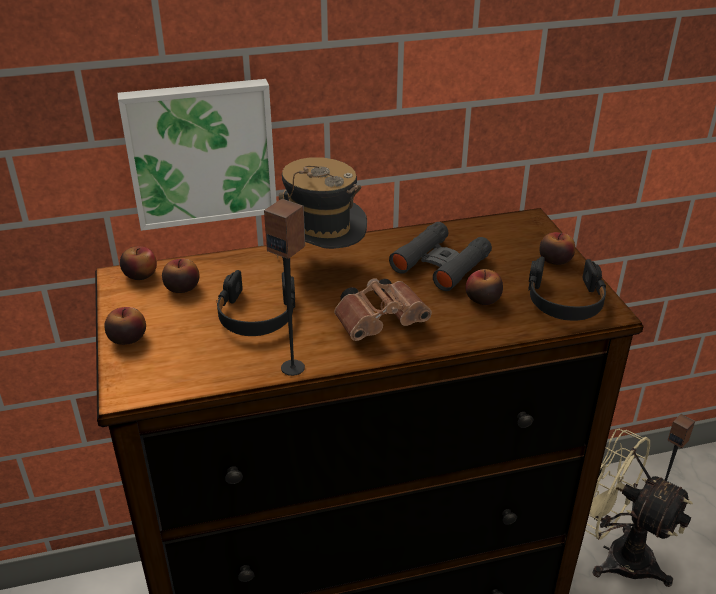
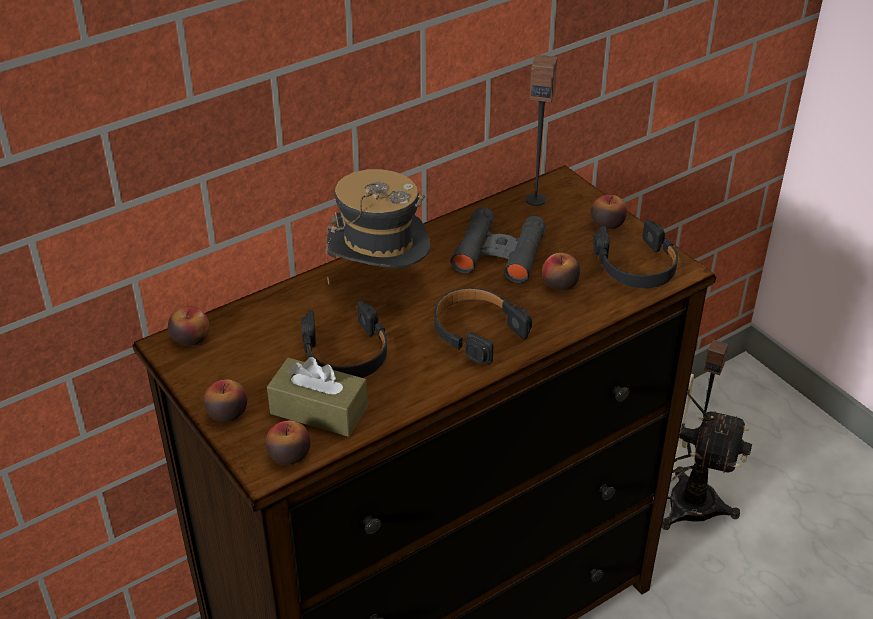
camera: 20 degrees left, 5 degrees up
picture [118,79,277,231] -> none
apple [162,259,200,293] -> apple moved to [265,420,311,465]
speaker [264,199,305,376] -> speaker moved to [526,54,558,206]
brown binoculars [334,278,432,341] -> black headphones [434,288,532,364]
none -> brown tissue box [267,357,368,437]

